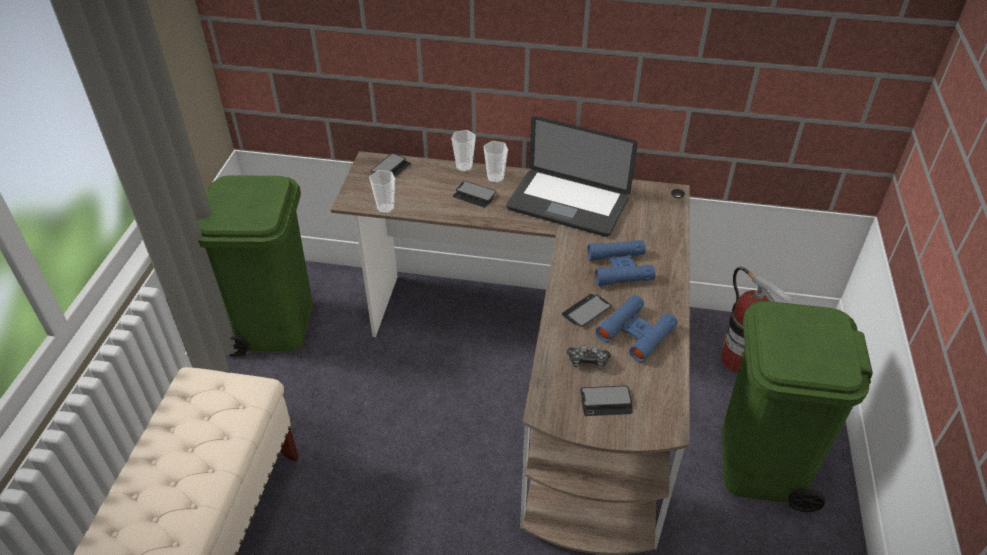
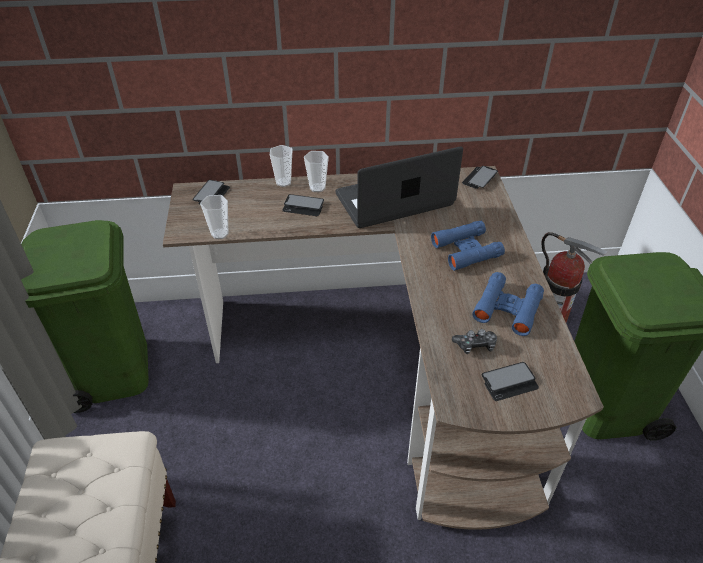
camera: 15 degrees left, 0 degrees up
laptop [506,116,637,237] -> laptop turned 150 degrees clockwise [335,147,463,228]
phone [562,294,612,327] -> phone moved to [462,166,498,189]

